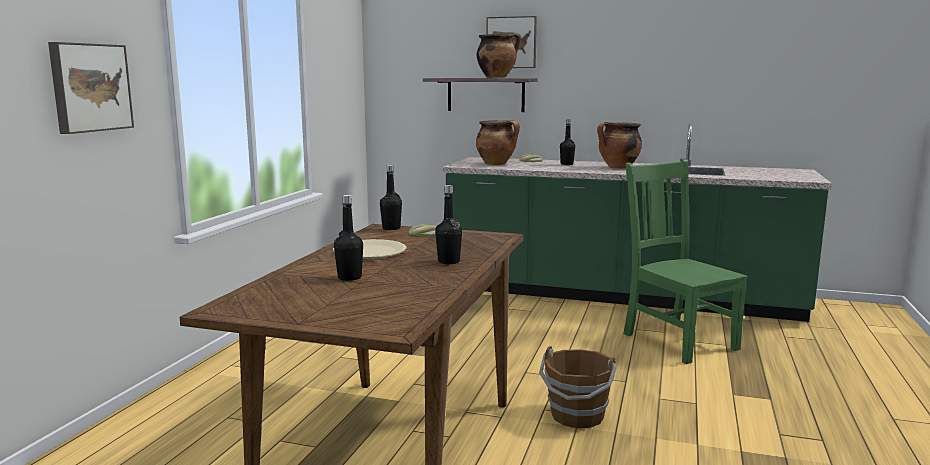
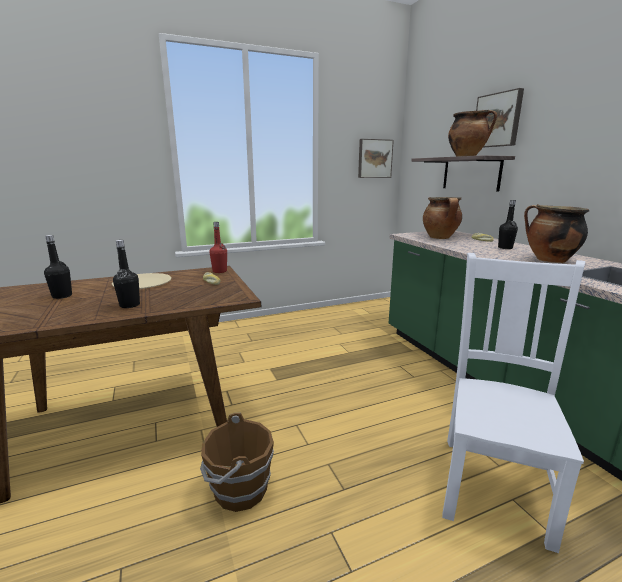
camera: 50 degrees right, 5 degrees up
picture [48,42,134,134] -> picture moved to [358,139,394,178]
black bottle [380,165,402,230] -> red bottle [209,222,227,273]
green chair [623,158,748,364] -> white chair [442,253,585,553]

